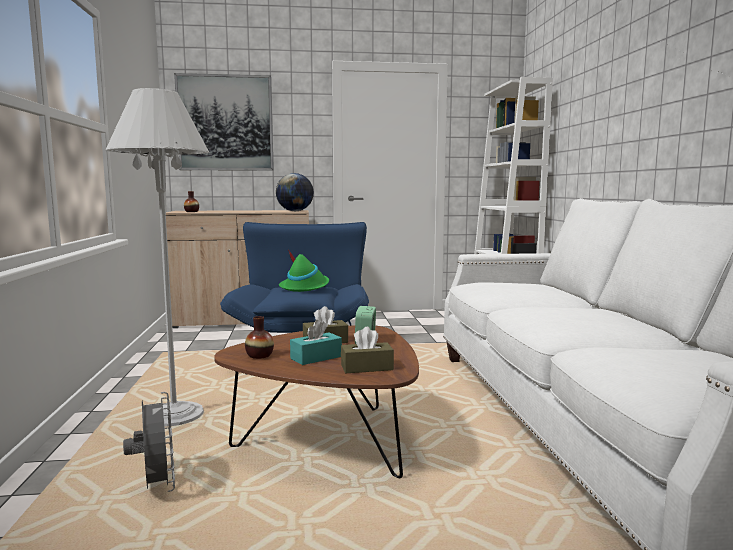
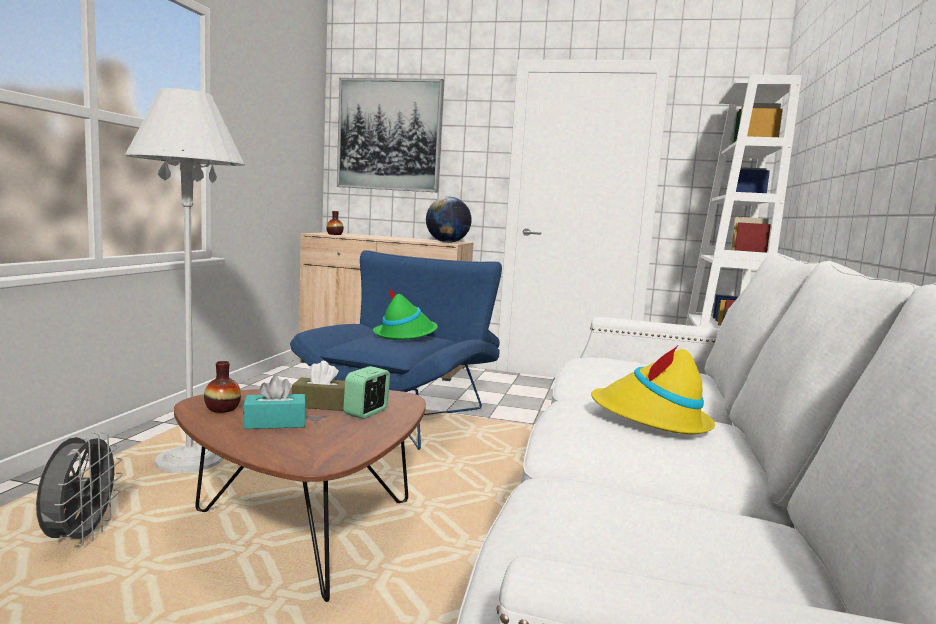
camera: 20 degrees right, 0 degrees up
brown tissue box [341,327,394,373] -> none
none -> yellow hat [591,345,715,434]

